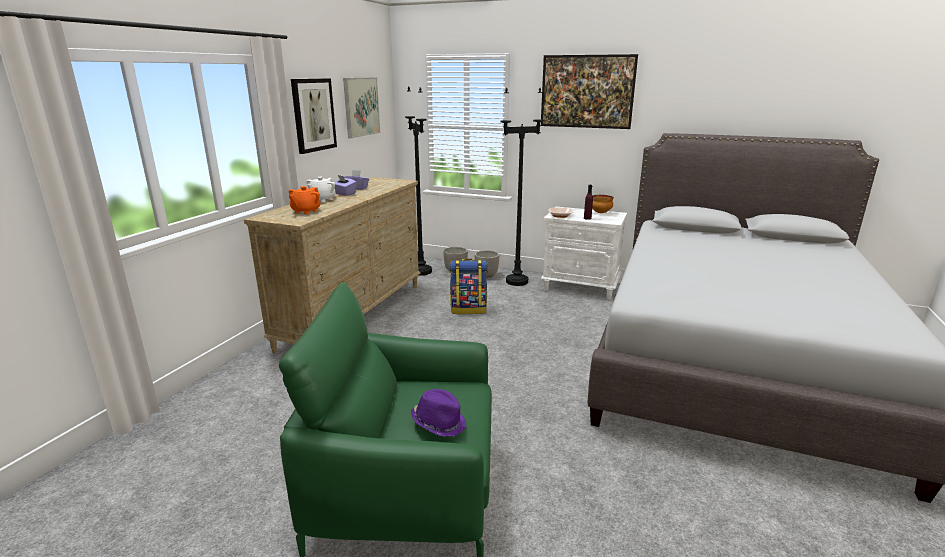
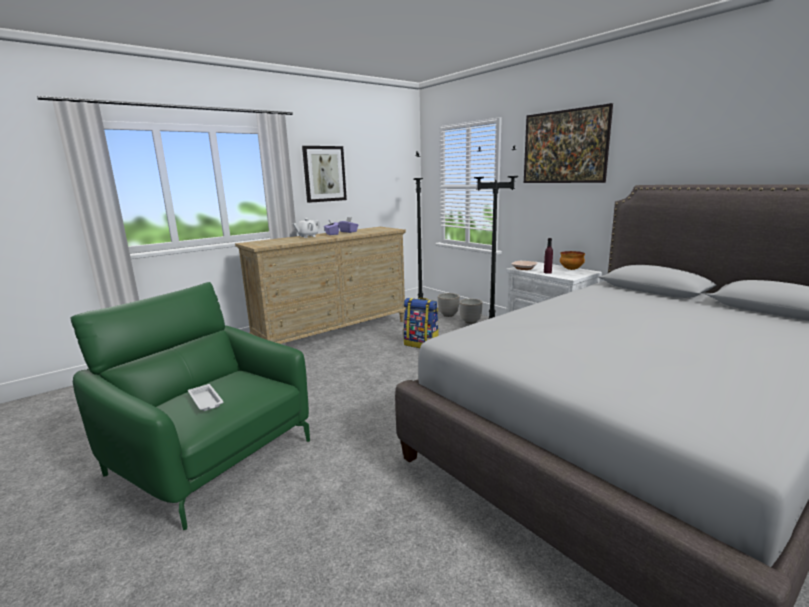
camera: 30 degrees right, 5 degrees down
orange teapot [289,186,321,214] -> none
picture [343,77,380,138] -> none
purple hat [411,389,466,437] -> white tray [188,384,224,411]

